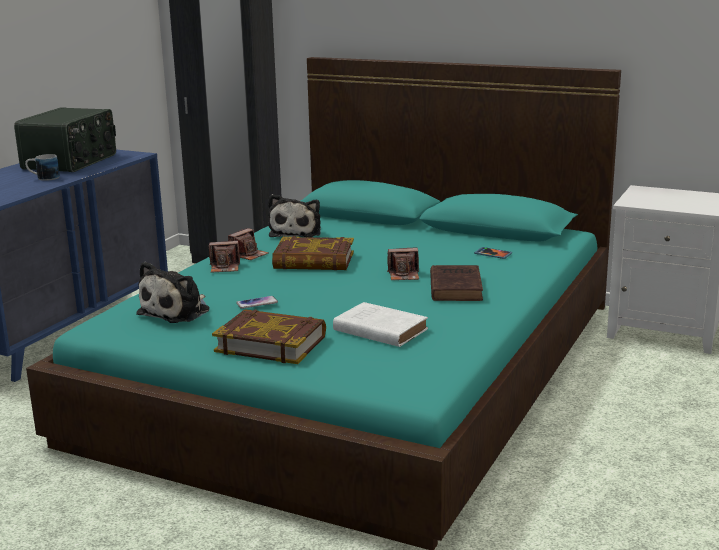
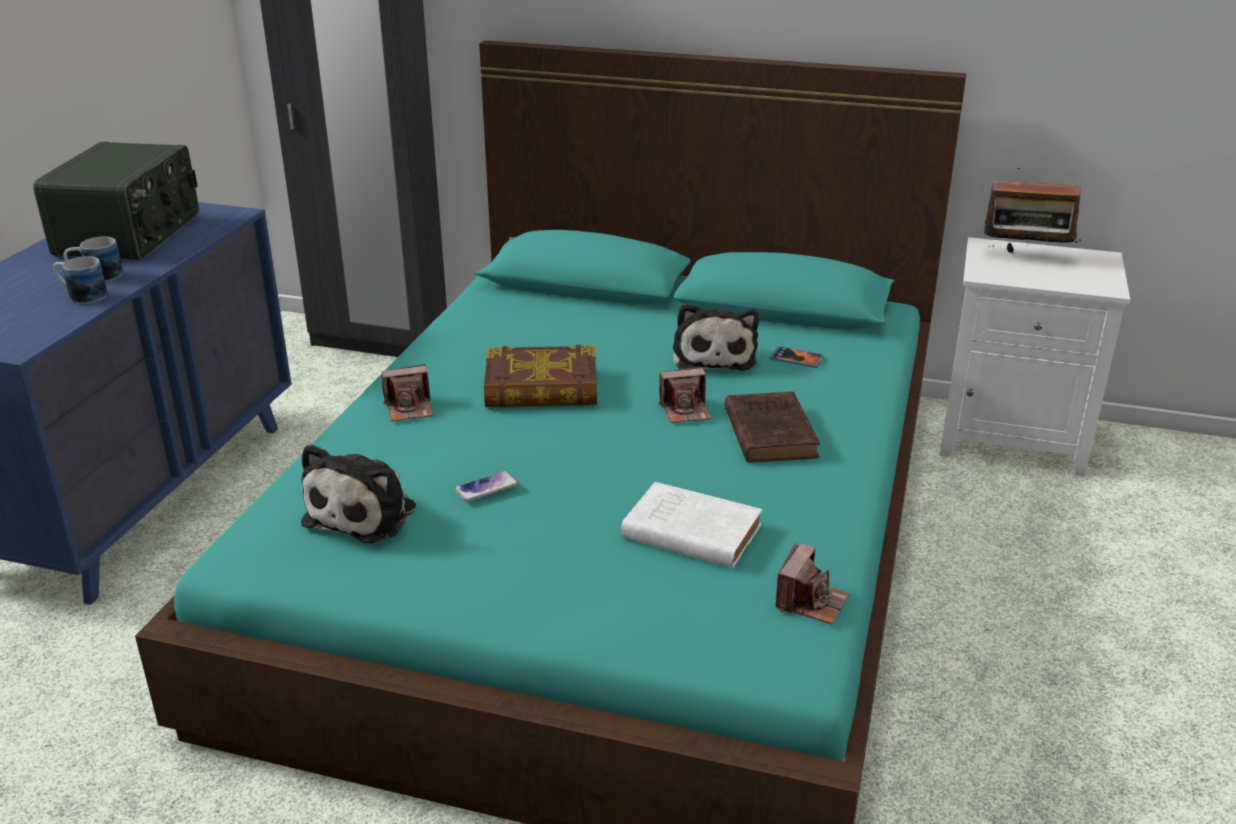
camera: 10 degrees left, 10 degrees up
book [212,309,326,364] -> none
camera [228,228,268,260] -> camera moved to [775,542,850,624]
plush toy [268,194,321,237] -> plush toy moved to [673,303,759,371]
none -> mug [53,256,107,304]
none -> radio [982,168,1081,253]

